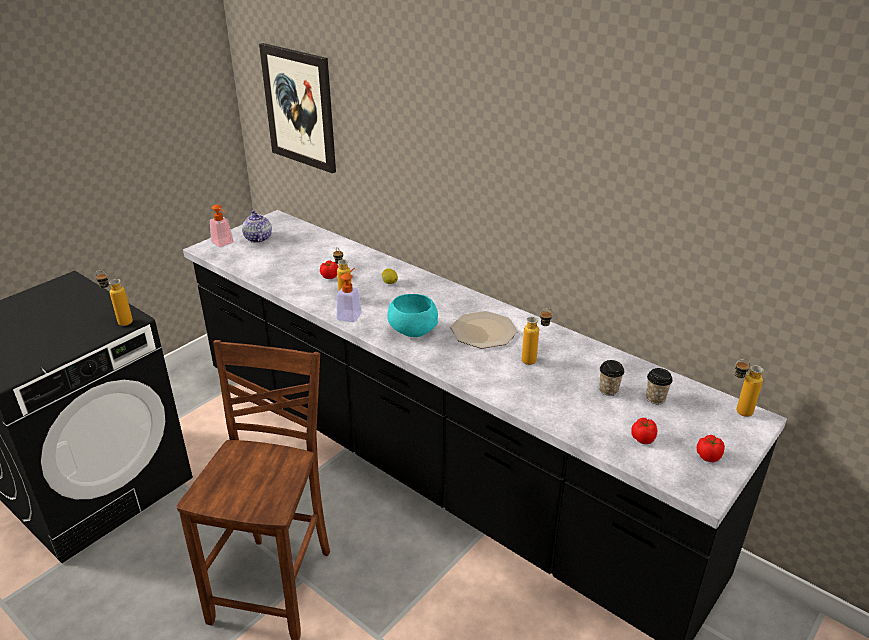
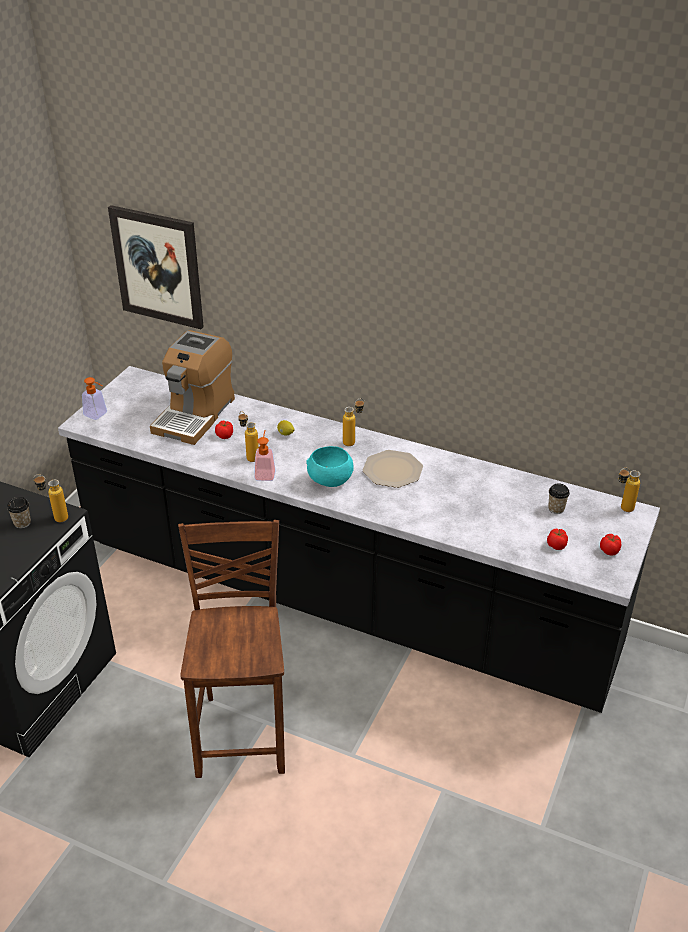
camera: 15 degrees left, 5 degrees up
teapot [242,210,272,243] -> none
bottle [522,308,553,365] -> bottle moved to [343,398,364,446]
cup [599,360,624,396] -> cup moved to [7,497,31,529]
none -> coffee machine [150,330,235,445]

